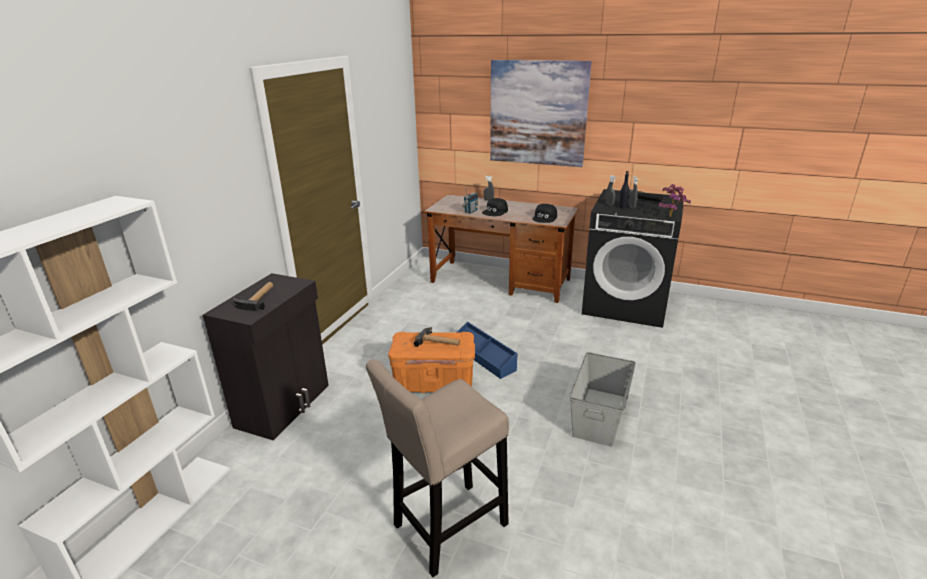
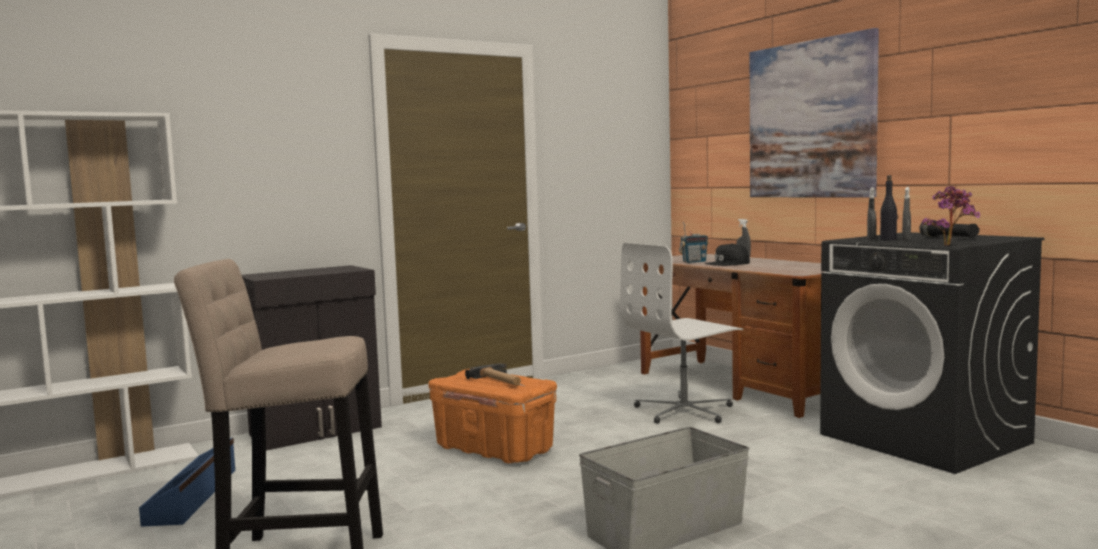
camera: 35 degrees right, 20 degrees down
hammer [234,282,273,311] -> none
blue storage box [457,321,518,379] -> blue storage box moved to [139,437,235,527]
black cap [532,204,557,223] -> none
none -> white office chair [620,243,743,424]

